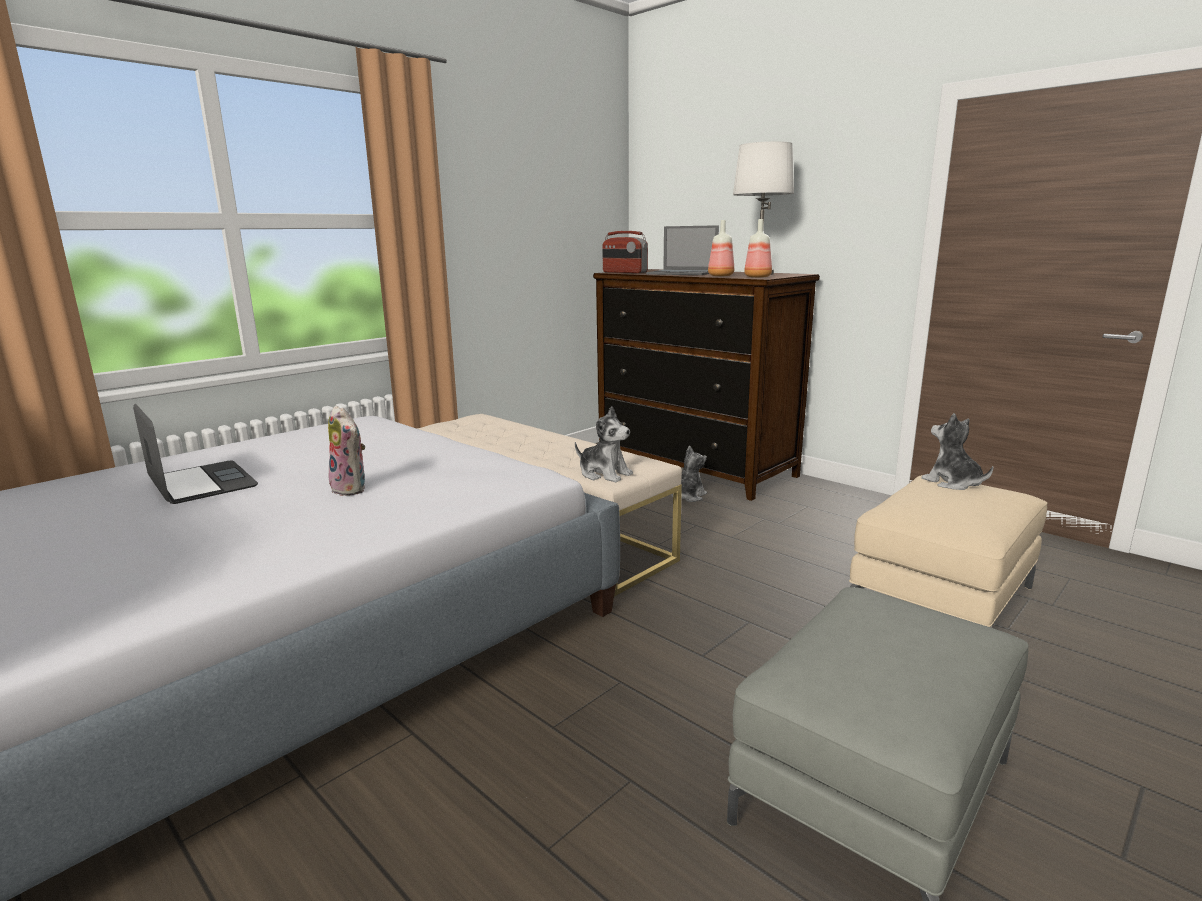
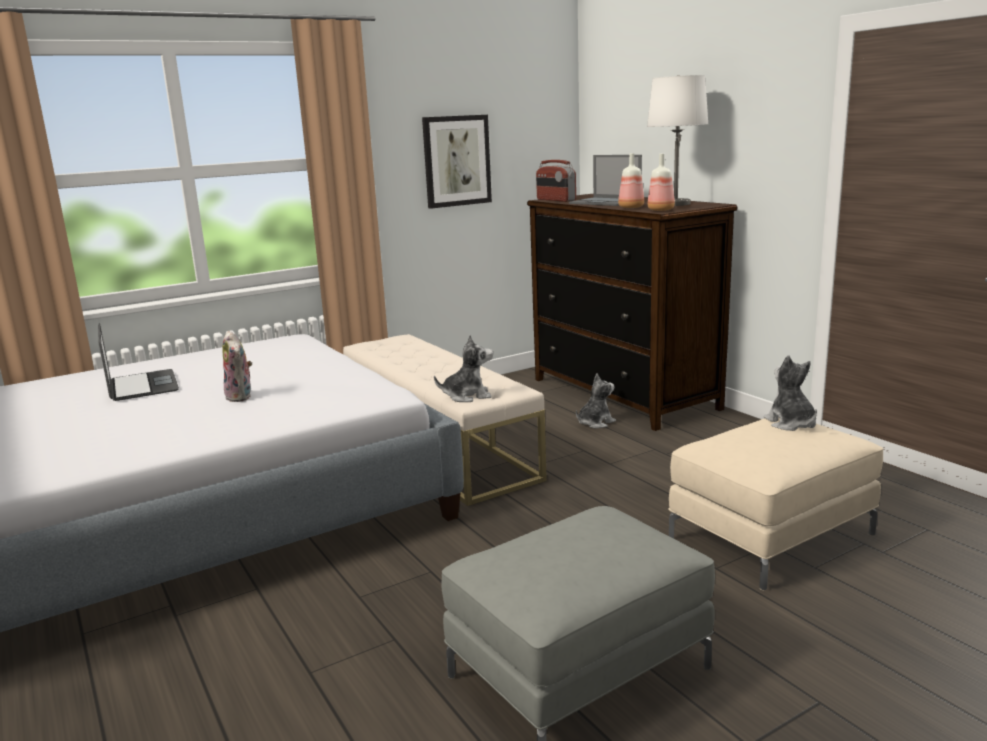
camera: 15 degrees right, 0 degrees up
plush toy [575,407,633,483] -> plush toy turned 60 degrees counterclockwise [434,335,493,402]
none -> picture [422,115,492,209]

